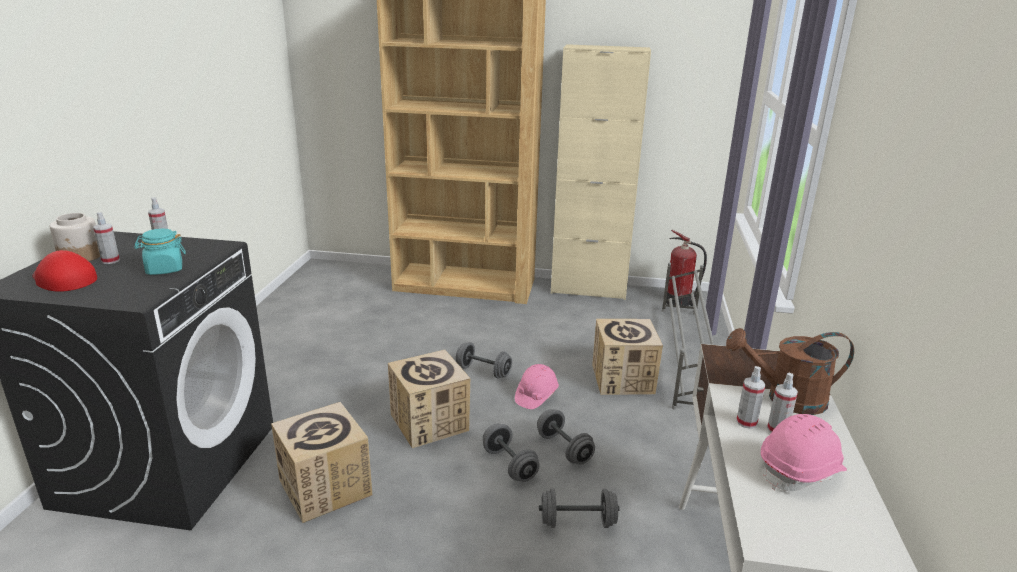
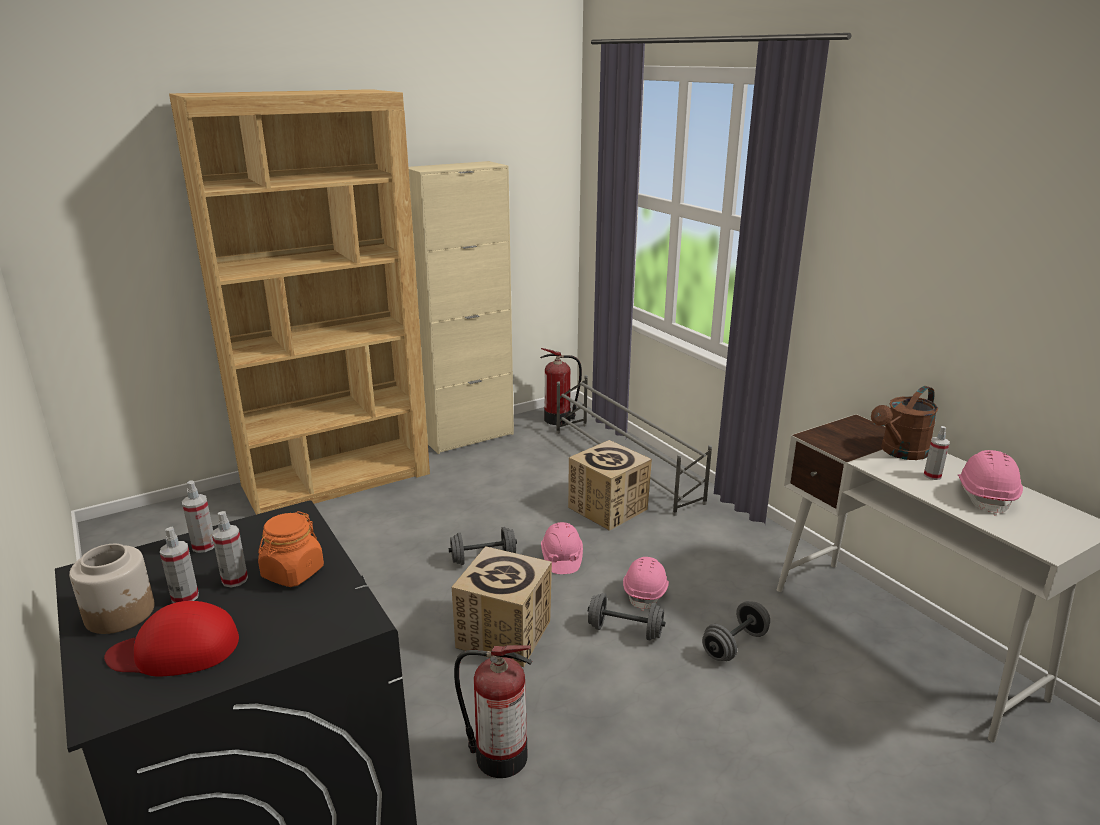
camera: 40 degrees left, 0 degrees up
turquoise jar [134,229,186,275] -> orange jar [258,511,324,587]
cardboard box [271,402,372,523] -> fire extinguisher [454,645,532,778]
grey dumbbell [537,409,595,465] -> pink hard hat [623,557,669,611]
spray bottle [736,366,766,429] -> spray bottle moved to [212,511,248,587]

